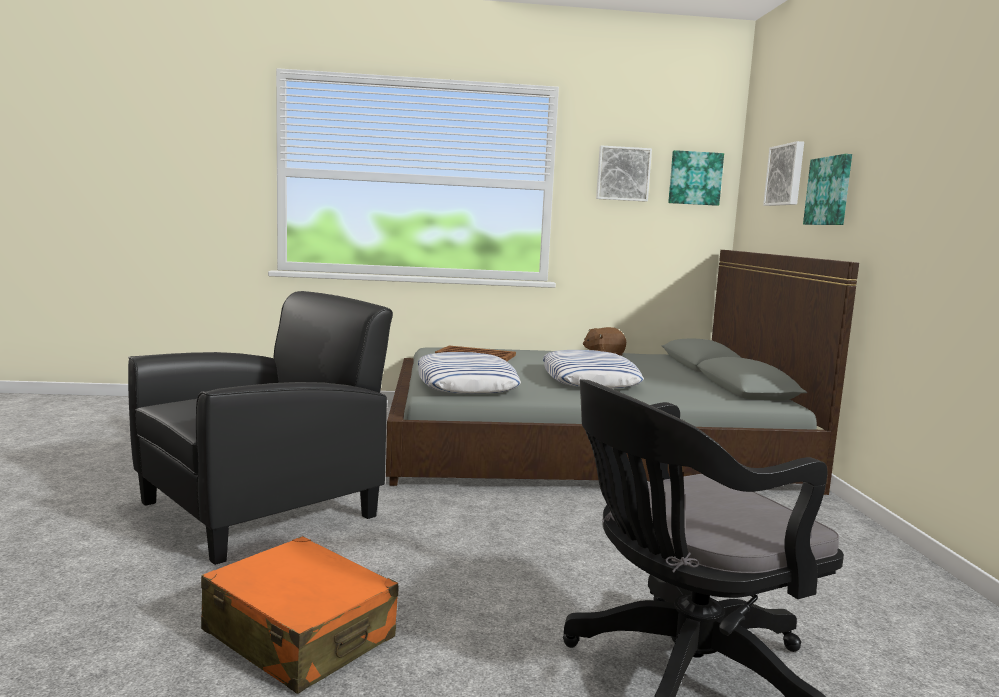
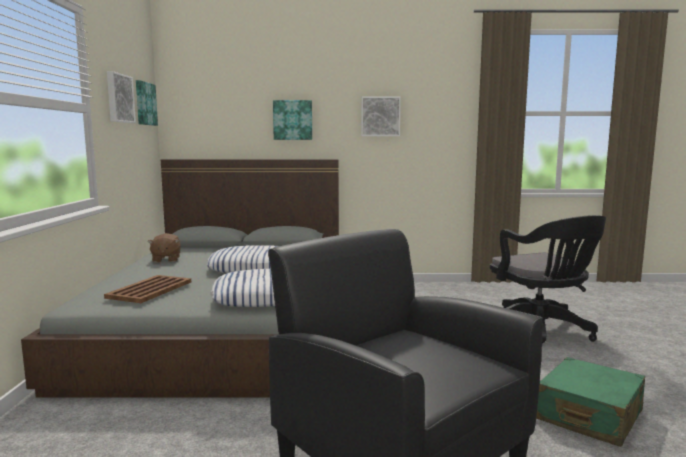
camera: 85 degrees left, 0 degrees up
orange suitcase [201,536,399,694] -> green suitcase [536,357,645,447]
picture [763,141,804,206] -> picture moved to [361,97,401,136]

